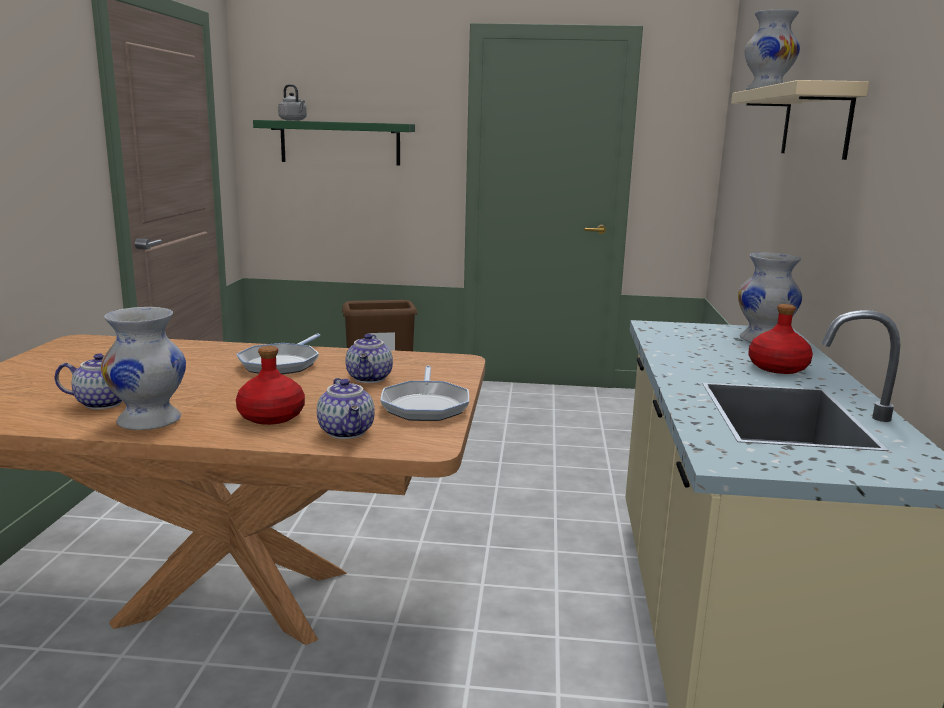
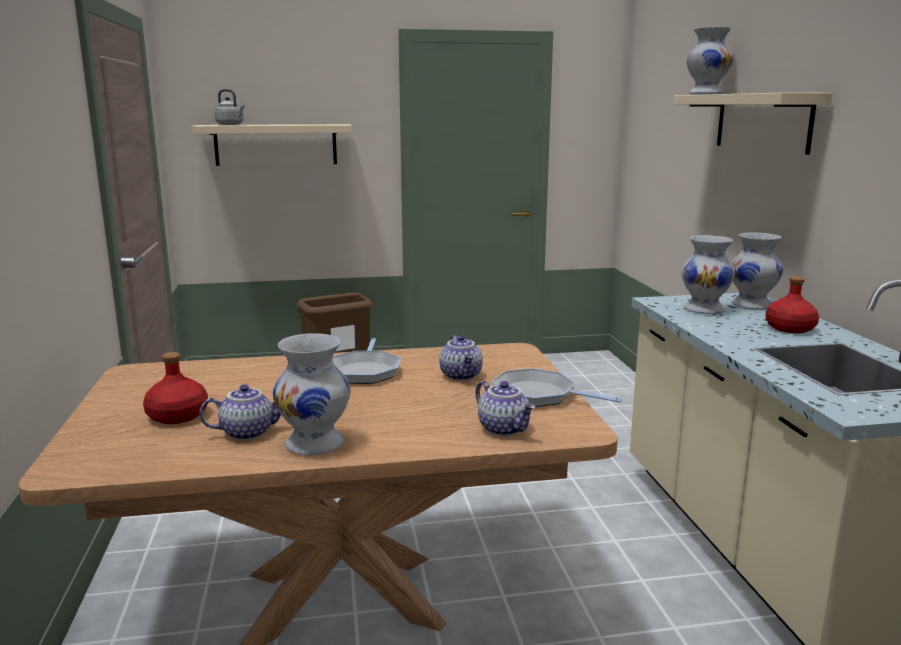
camera: 15 degrees left, 0 degrees up
red bottle [236,346,305,425] -> red bottle moved to [143,352,208,424]
green shelf [253,120,415,166] -> beige shelf [191,124,352,166]
frying pan [380,366,469,421] -> frying pan turned 135 degrees clockwise [492,368,622,407]
none -> white vase [681,235,735,314]

